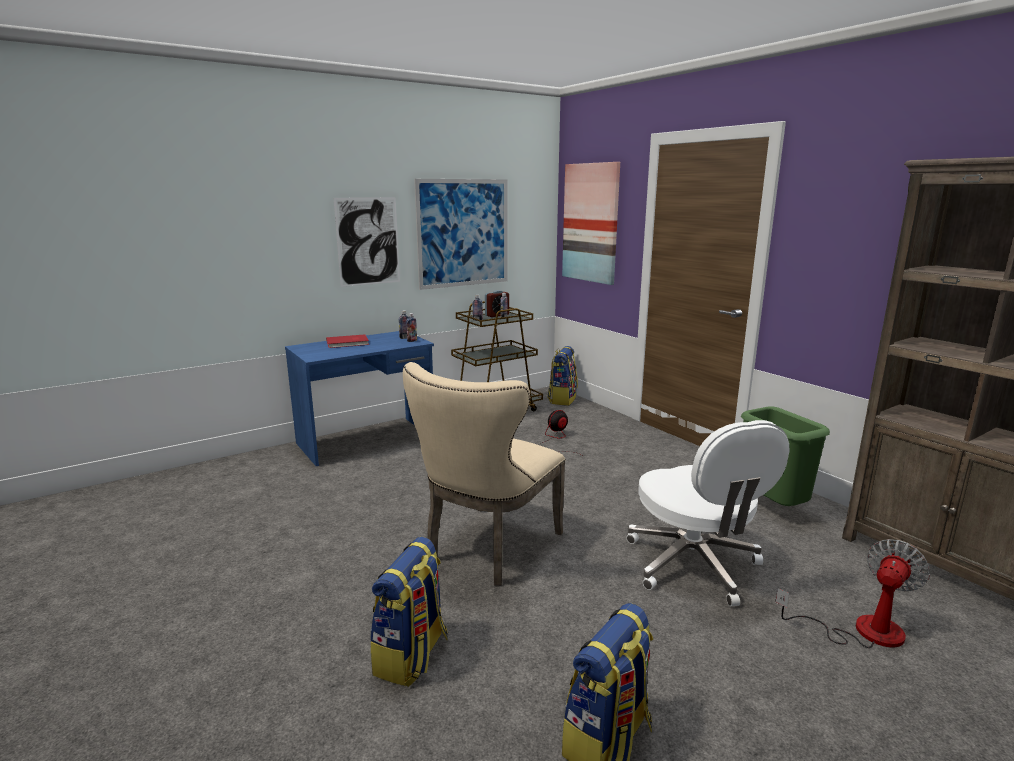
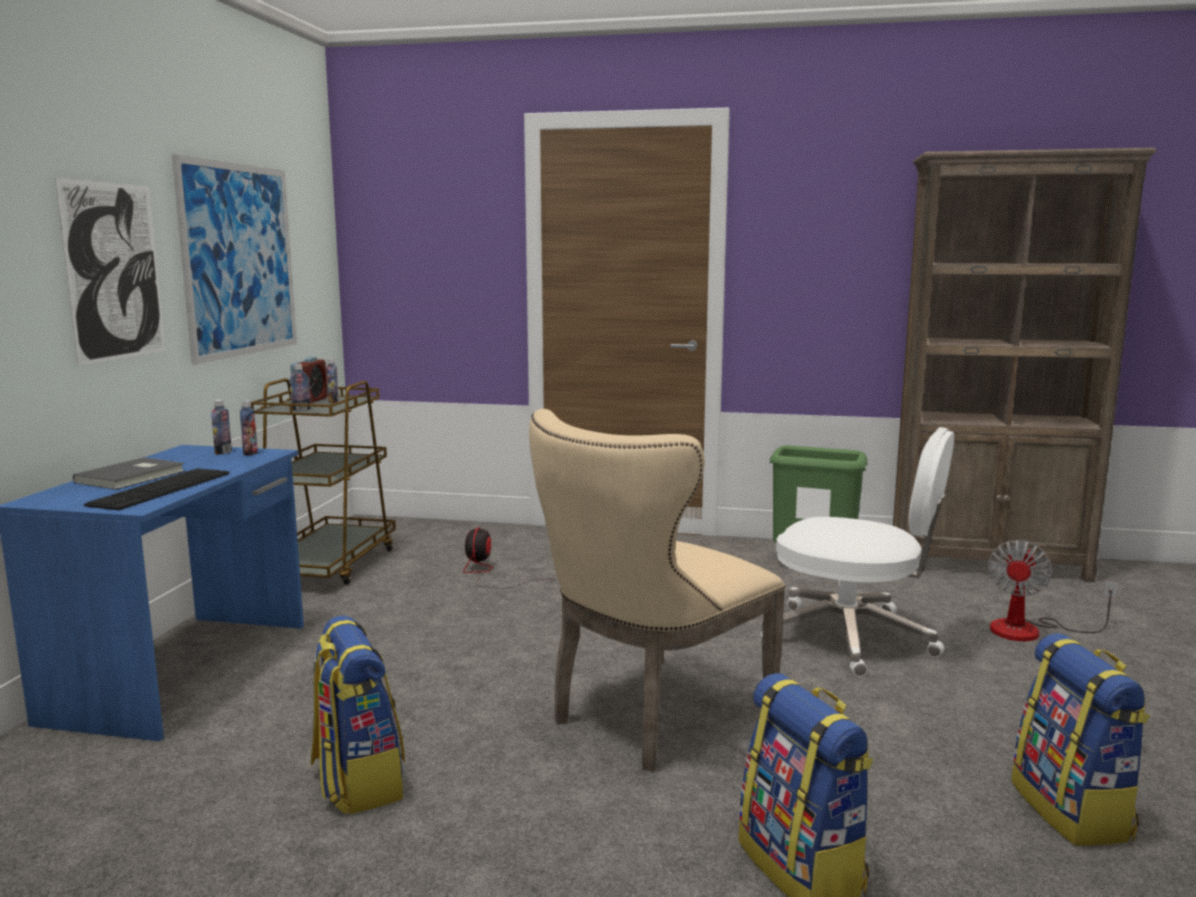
camera: 45 degrees left, 5 degrees down
red book [326,334,369,348] -> grey book [73,457,185,490]
beige chair [403,362,566,586] -> beige chair turned 60 degrees clockwise [529,409,786,772]
backpack [547,346,578,406] -> backpack moved to [311,615,405,815]
picture [562,162,620,285] -> none
fan [776,539,930,648] -> fan turned 150 degrees counterclockwise [988,540,1119,641]
none -> keyboard [84,468,229,510]

